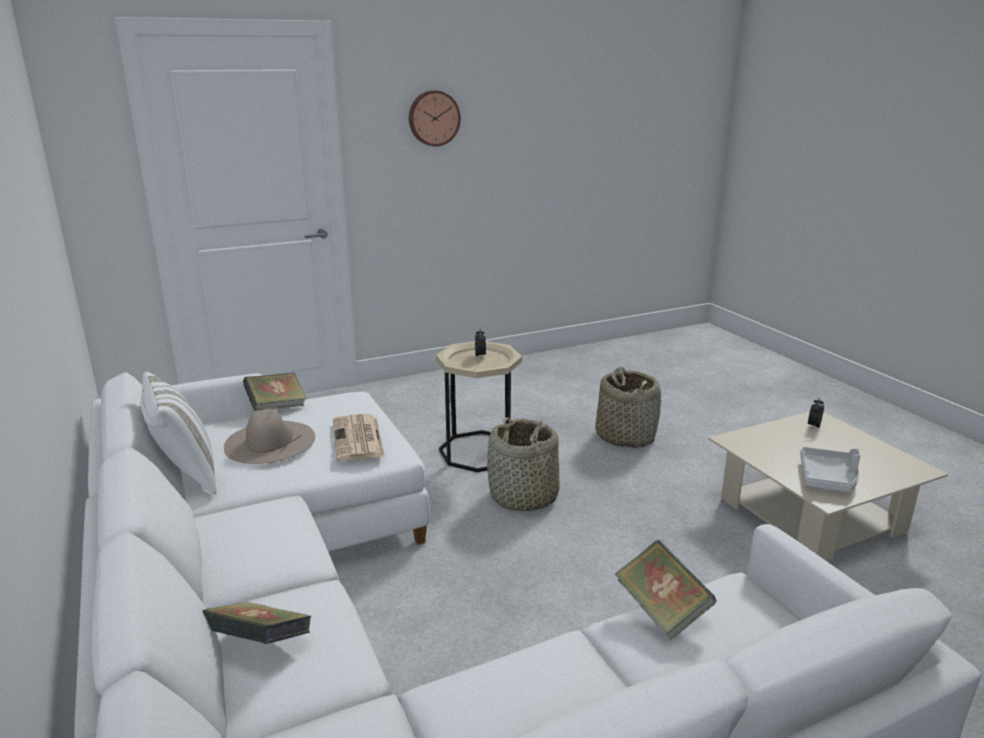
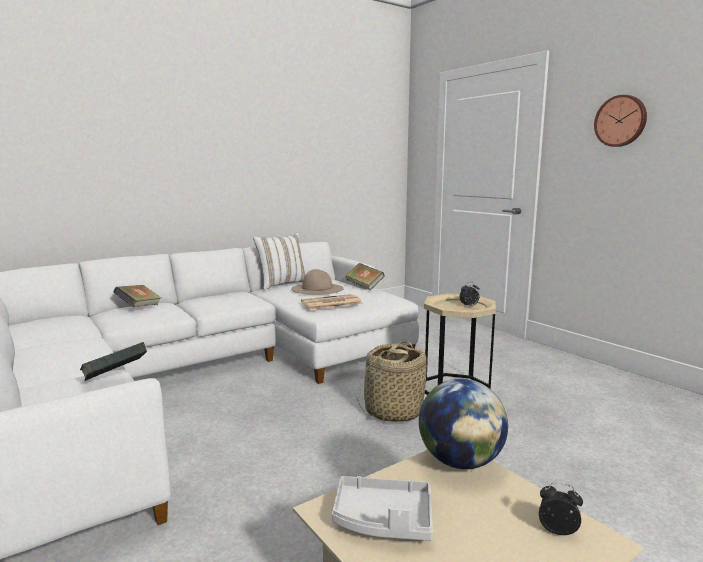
camera: 80 degrees right, 10 degrees down
basket [595,367,661,448] -> none
none -> globe [419,378,508,469]

